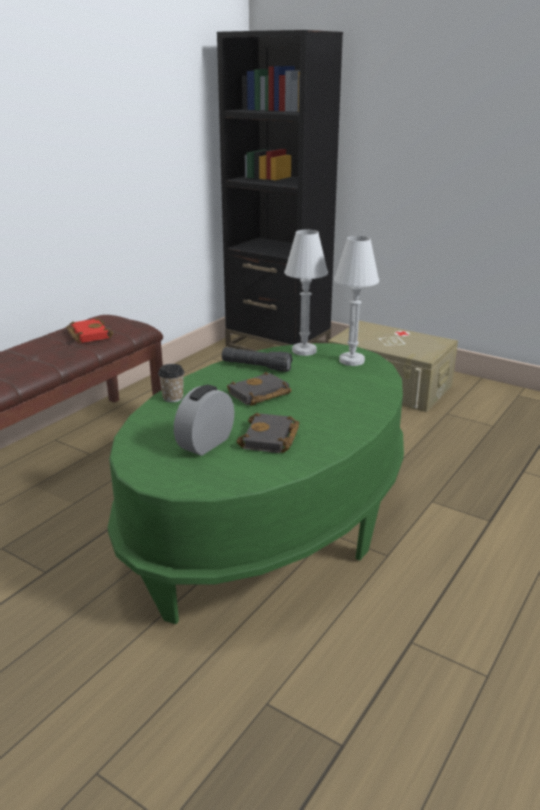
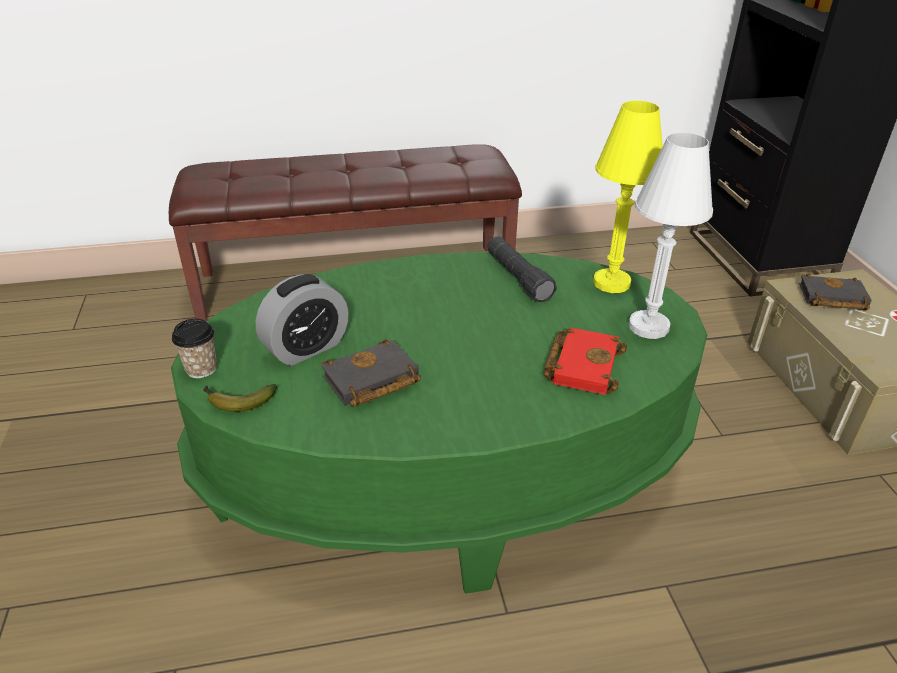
camera: 45 degrees right, 10 degrees up
red book [66,318,113,343] -> red book moved to [543,327,627,395]
cup [158,364,185,402] -> cup moved to [172,319,217,378]
alarm clock [174,385,234,456] -> alarm clock turned 150 degrees clockwise [256,274,348,366]
black book [227,372,291,406] -> black book moved to [799,274,871,311]
white table lamp [284,230,328,356] -> yellow table lamp [593,101,663,293]
none -> banana [203,384,277,411]

